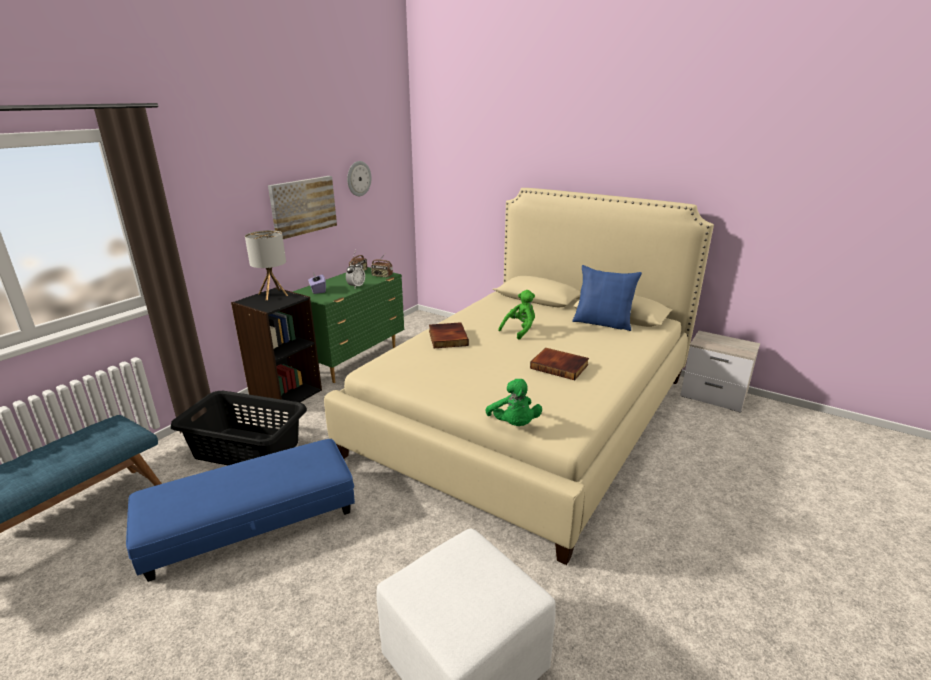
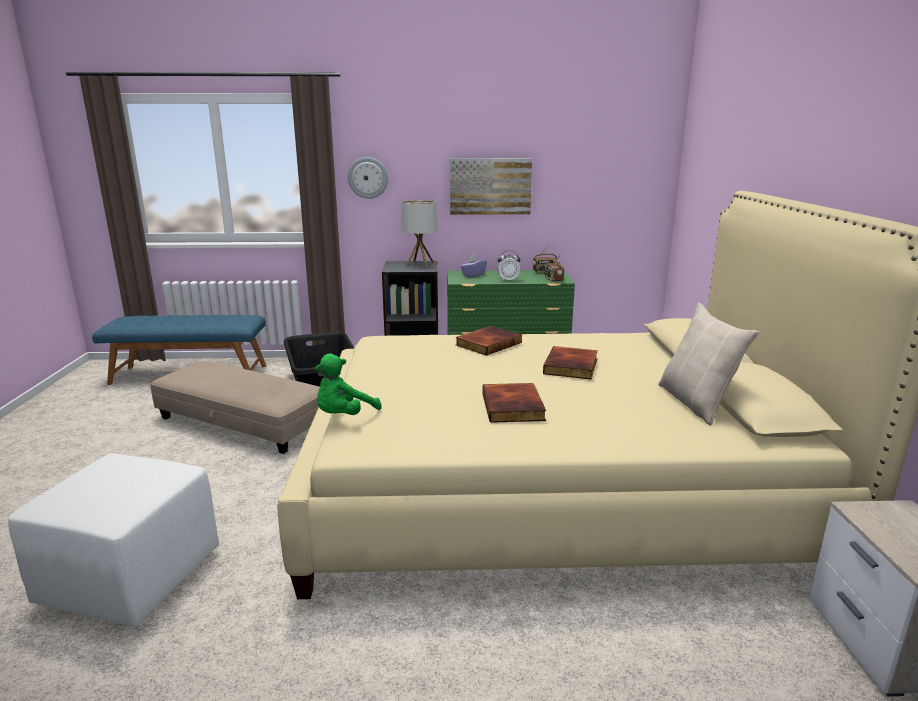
camera: 55 degrees right, 5 degrees down
blue ottoman [126,439,355,582] -> beige ottoman [150,361,320,454]
wall clock [347,161,372,196] -> wall clock moved to [348,157,388,199]
green plush toy [498,290,535,340] -> book [543,346,598,379]
blue pillow [572,265,642,331] -> beige pillow [658,303,759,425]

